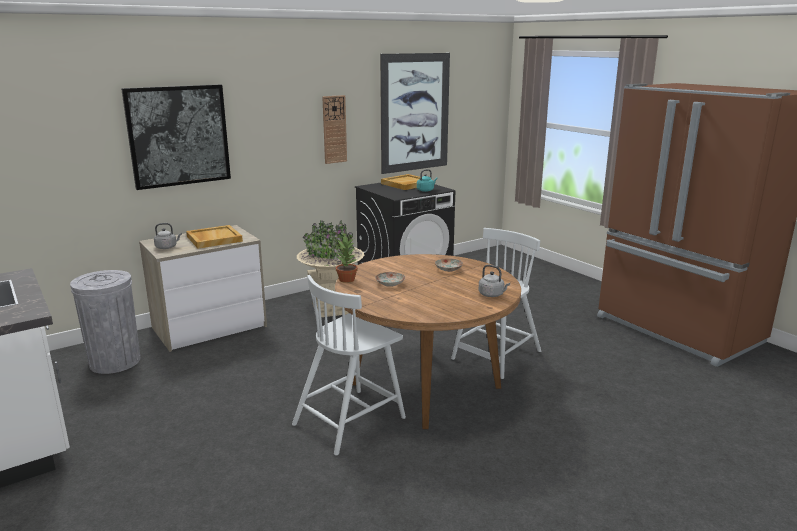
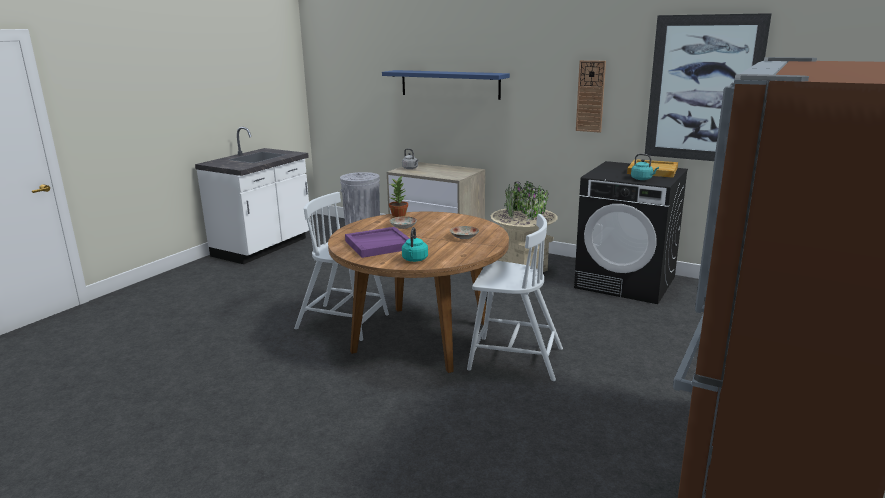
camera: 65 degrees right, 0 degrees up
picture [121,84,231,190] -> blue shelf [382,70,510,100]
beige tray [186,225,243,249] -> none
grey kettle [479,265,510,297] -> turquoise kettle [402,227,428,262]
none -> purple tray [345,227,410,258]

